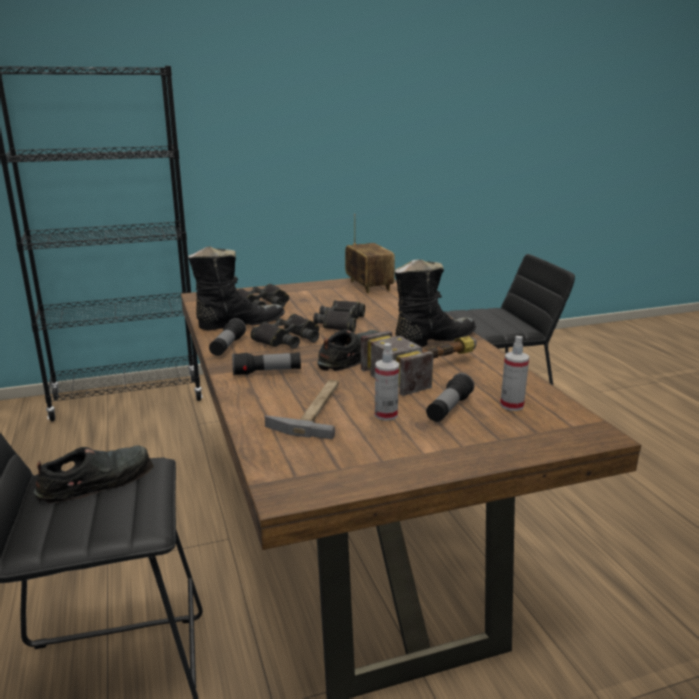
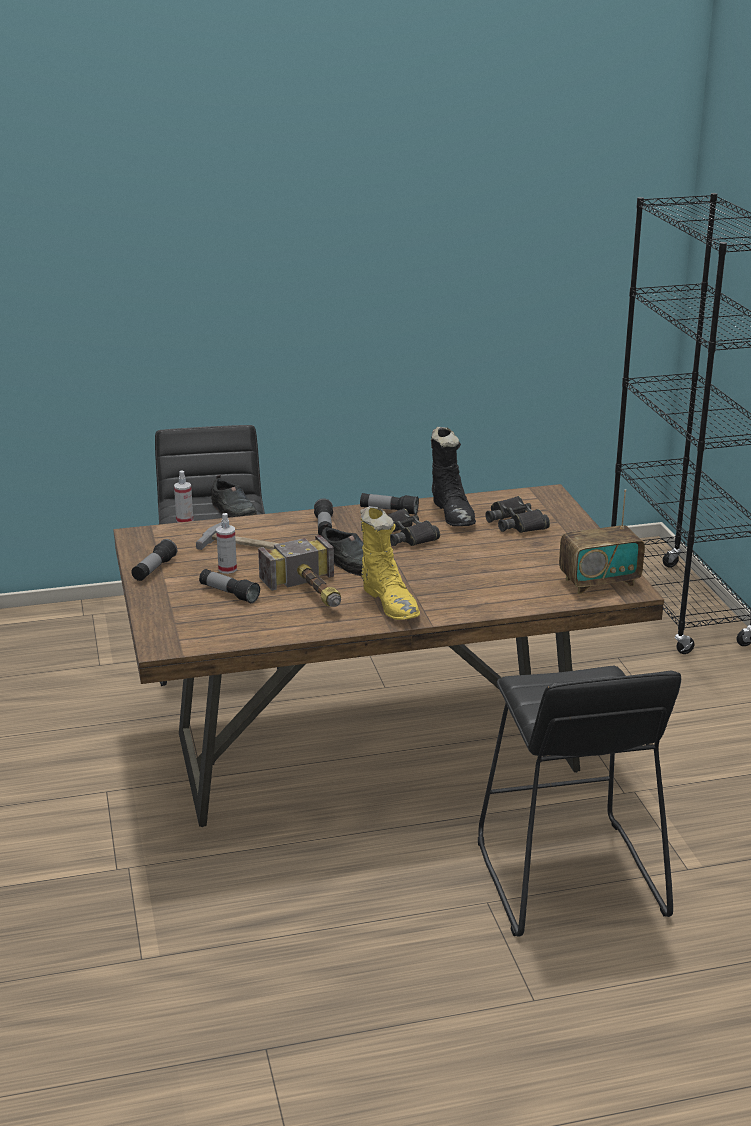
camera: 95 degrees right, 5 degrees up
black binoculars [313,300,365,332] -> none
black boot [395,260,476,347] -> yellow boot [360,506,420,620]
spray bottle [500,336,529,411] -> spray bottle moved to [174,471,193,523]
none -> flashlight [131,539,177,581]

